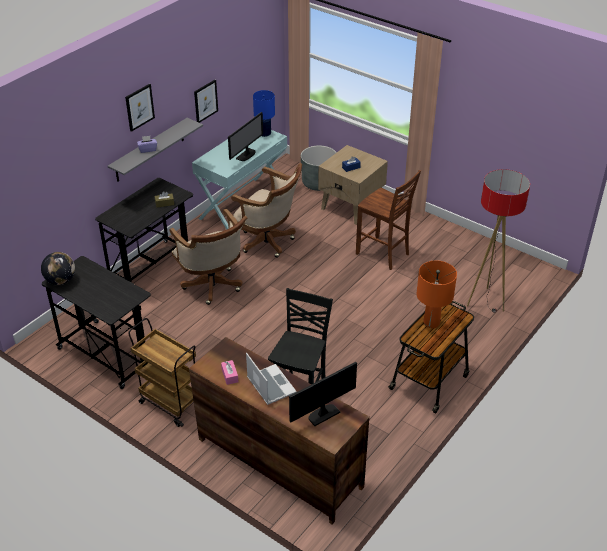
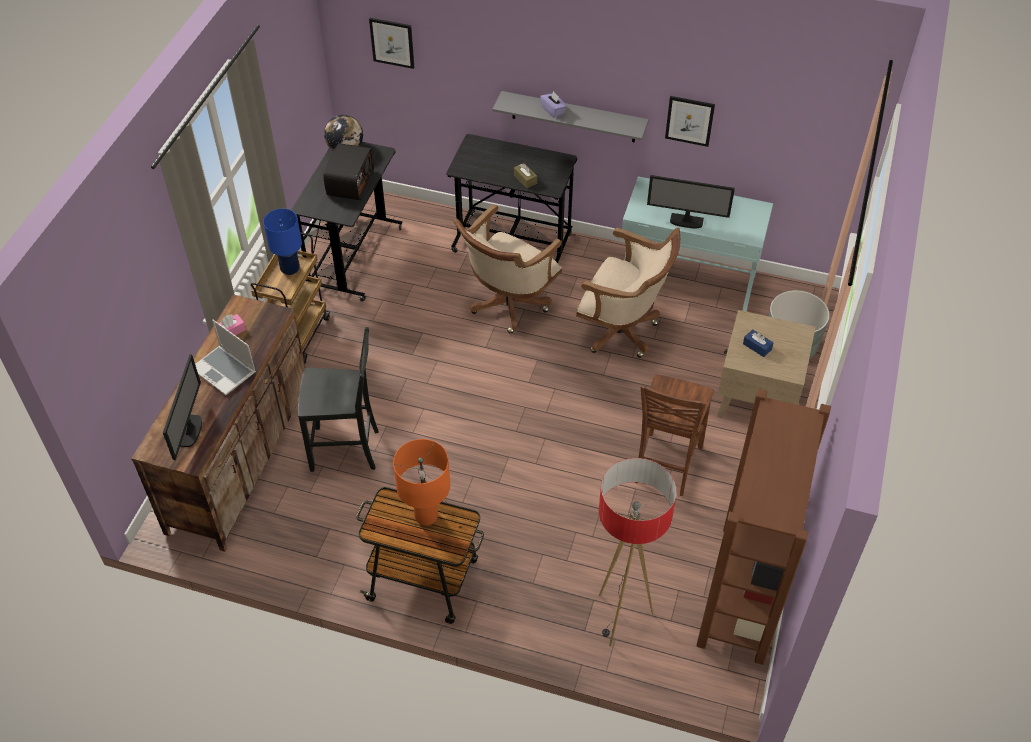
camera: 70 degrees right, 10 degrees up
picture [125,84,155,132] -> picture moved to [369,18,414,69]
office chair [231,163,302,258] -> office chair turned 75 degrees counterclockwise [576,228,680,358]
laptop [246,353,297,405] -> laptop turned 90 degrees clockwise [195,320,256,395]
blue table lamp [253,90,275,137] -> blue table lamp moved to [263,209,302,275]
monitor [289,362,357,426] -> monitor turned 60 degrees clockwise [163,354,202,460]
none -> radio [323,143,374,200]
none -> brown bookcase [696,389,831,665]

